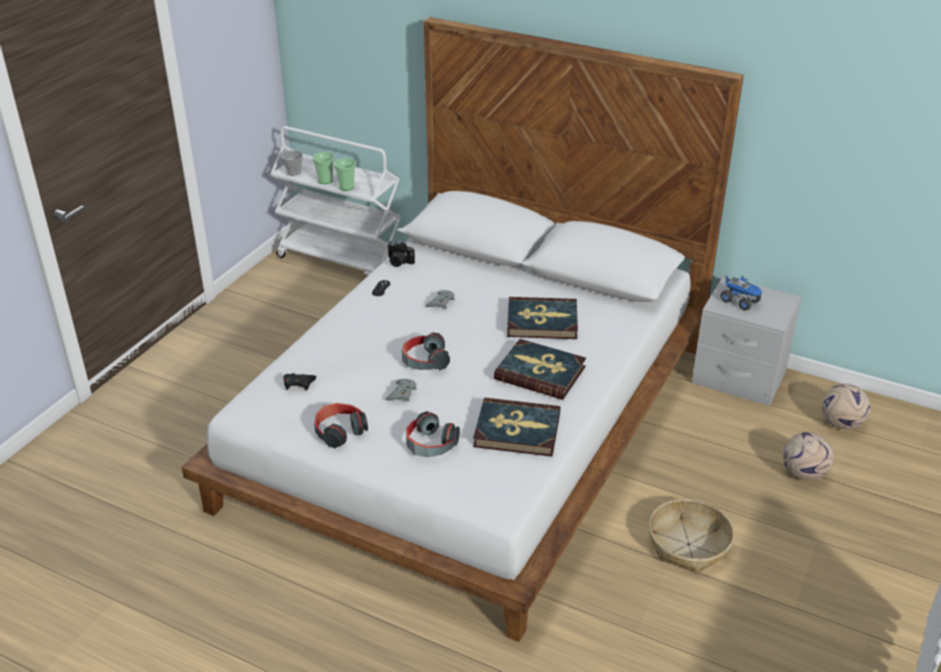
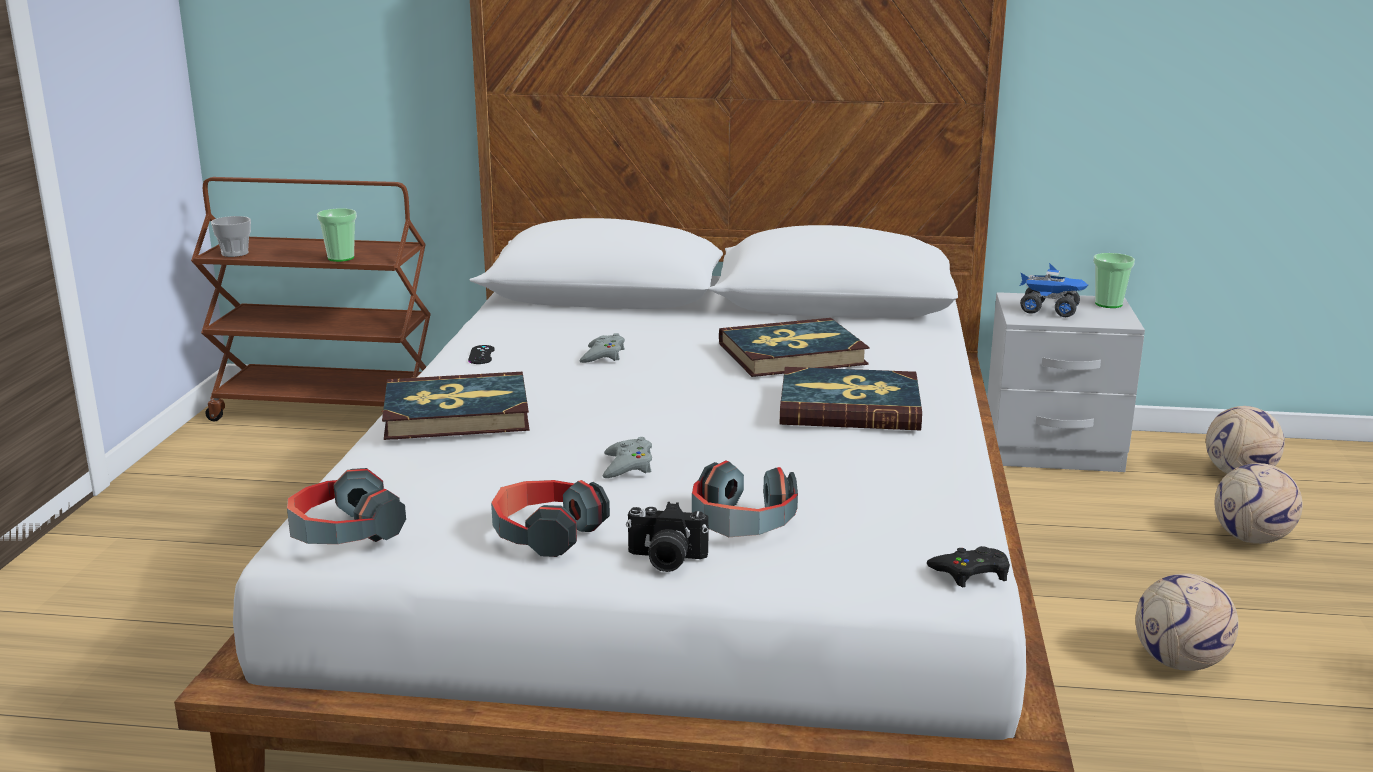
camera: 20 degrees left, 15 degrees down
white cart [270,126,401,275] -> brown cart [191,177,431,421]
black game controller [283,373,316,391] -> black game controller moved to [927,546,1010,587]
cup [312,152,334,184] -> cup moved to [1094,253,1135,308]
camera [387,242,415,267] -> camera moved to [626,502,708,572]
headphones [402,332,450,370] -> headphones moved to [287,468,406,544]
book [473,397,561,457] -> book moved to [382,372,529,440]
basket [649,499,734,574] -> football [1136,574,1239,671]

